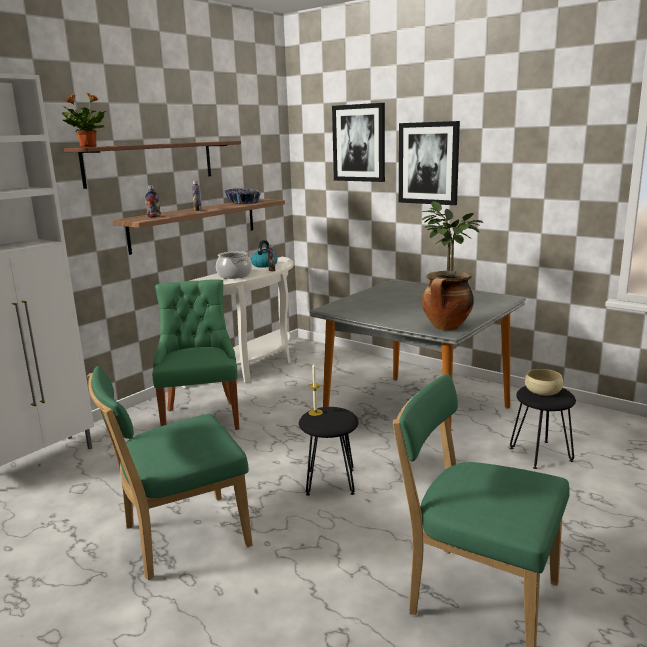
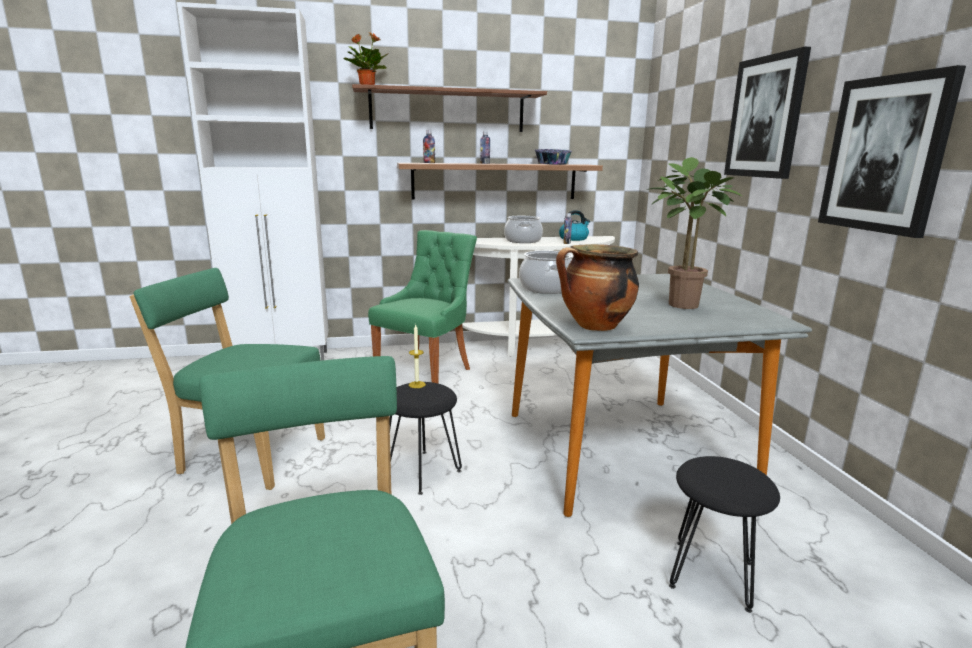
camera: 40 degrees right, 0 degrees up
picture [332,103,385,182] -> picture moved to [818,65,966,238]
beige bowl [525,369,563,396] -> none
none -> cooking pot [519,251,573,294]

